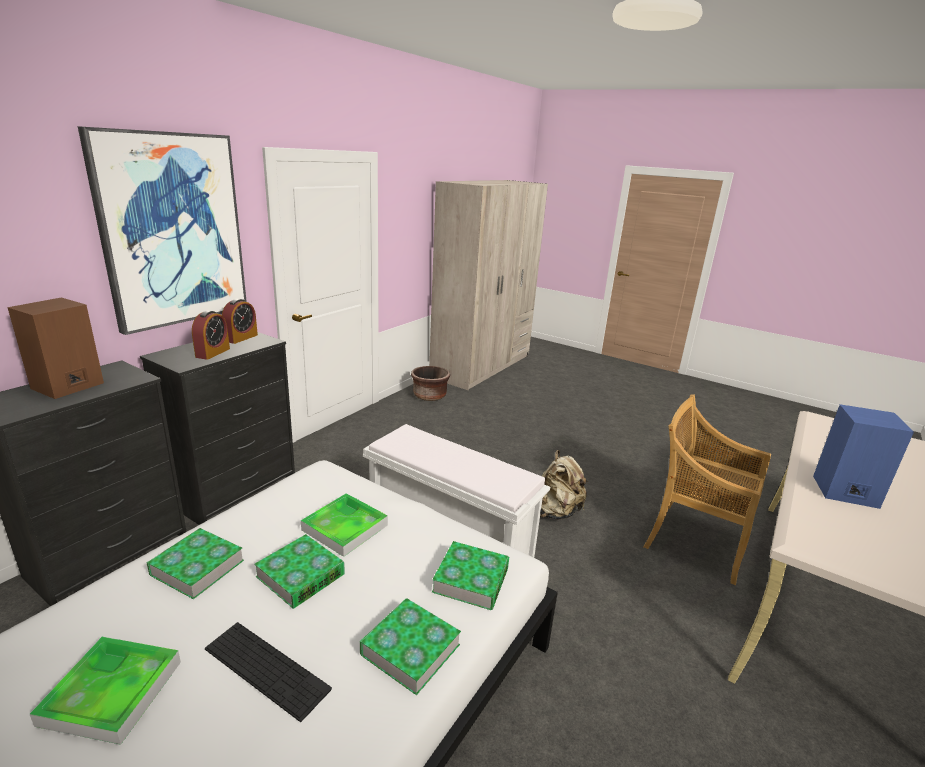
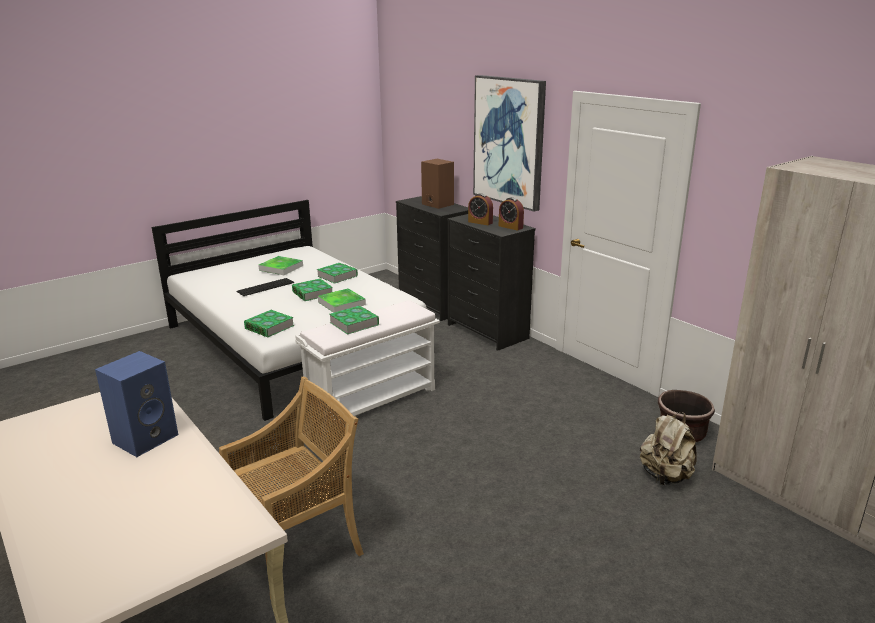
camera: 110 degrees right, 0 degrees up
book [360,598,461,695] -> book moved to [329,306,379,335]
beige backpack [540,450,587,520] -> beige backpack moved to [640,412,697,485]

